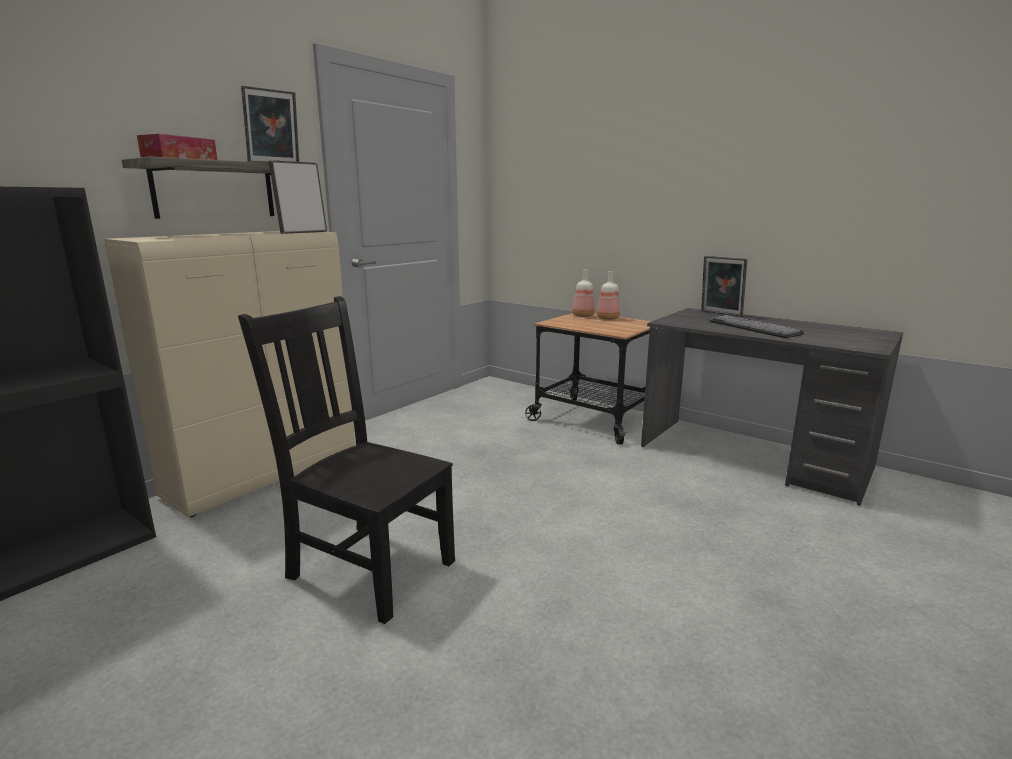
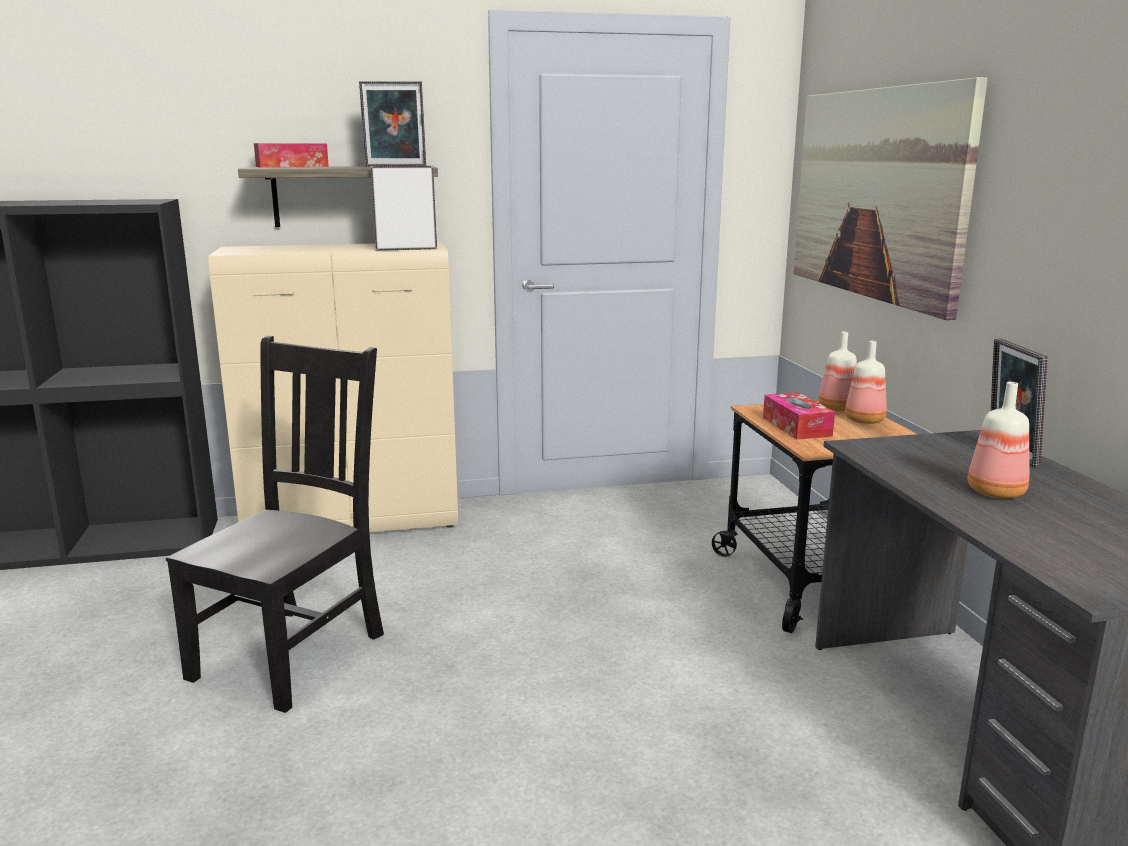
camera: 40 degrees right, 0 degrees up
black chair [238,296,455,624] -> black chair turned 45 degrees clockwise [166,336,384,713]
keyboard [709,315,804,338] -> bottle [968,382,1029,499]
none -> tissue box [763,392,835,440]
none -> picture [794,77,988,320]

